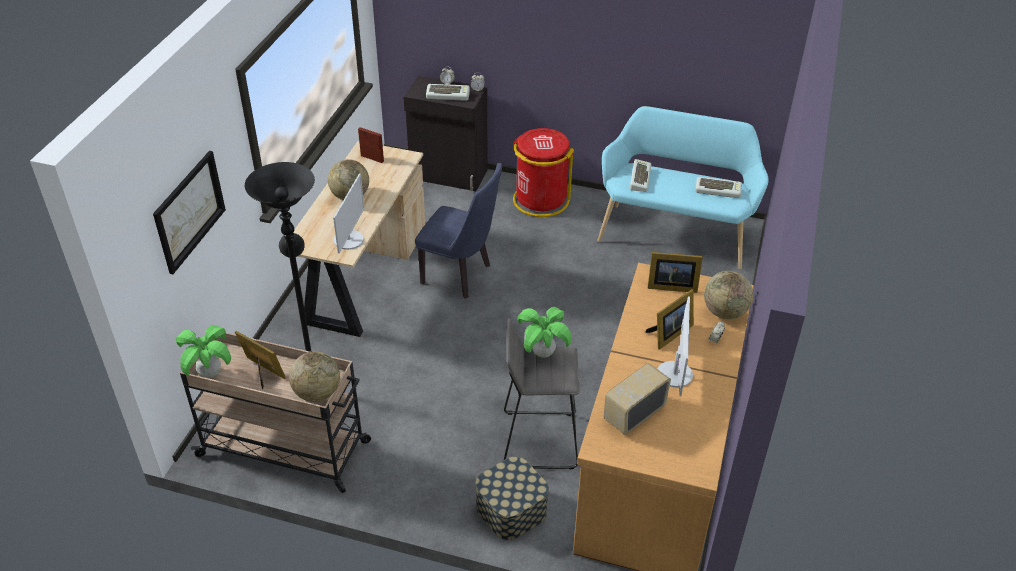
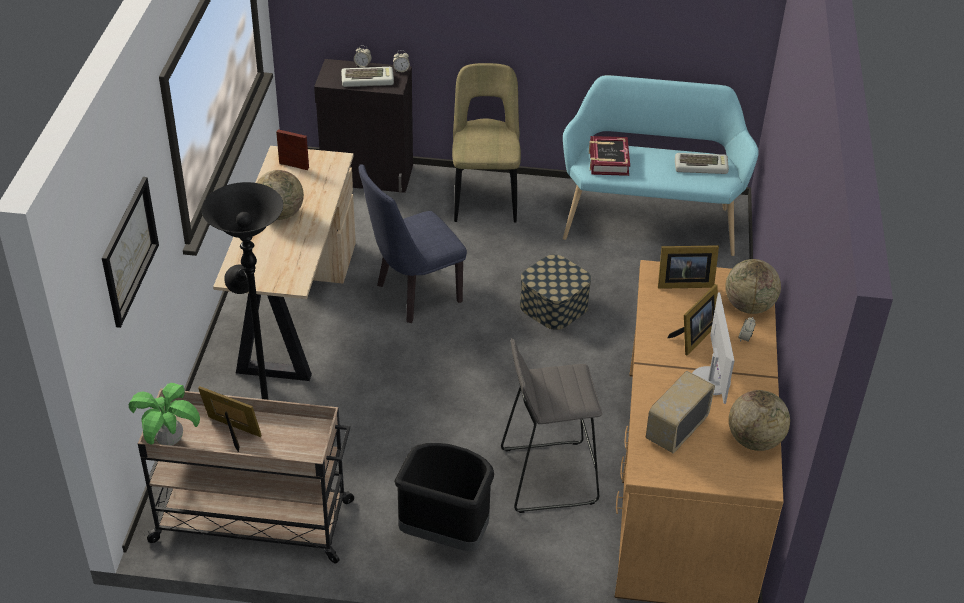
camera: 10 degrees left, 0 degrees up
globe [289,351,340,402] -> globe moved to [729,390,790,451]
monitor [333,174,364,253] -> none
blue chair [415,163,502,299] -> blue chair turned 135 degrees clockwise [359,164,467,323]
storage box [475,457,549,540] -> storage box moved to [520,255,592,330]
red trash can [513,128,574,217] -> beige chair [452,63,521,223]
potted plant [517,307,572,358] -> none
keyboard [630,159,651,192] -> book [589,136,630,176]
none -> black trash can [394,443,494,551]

